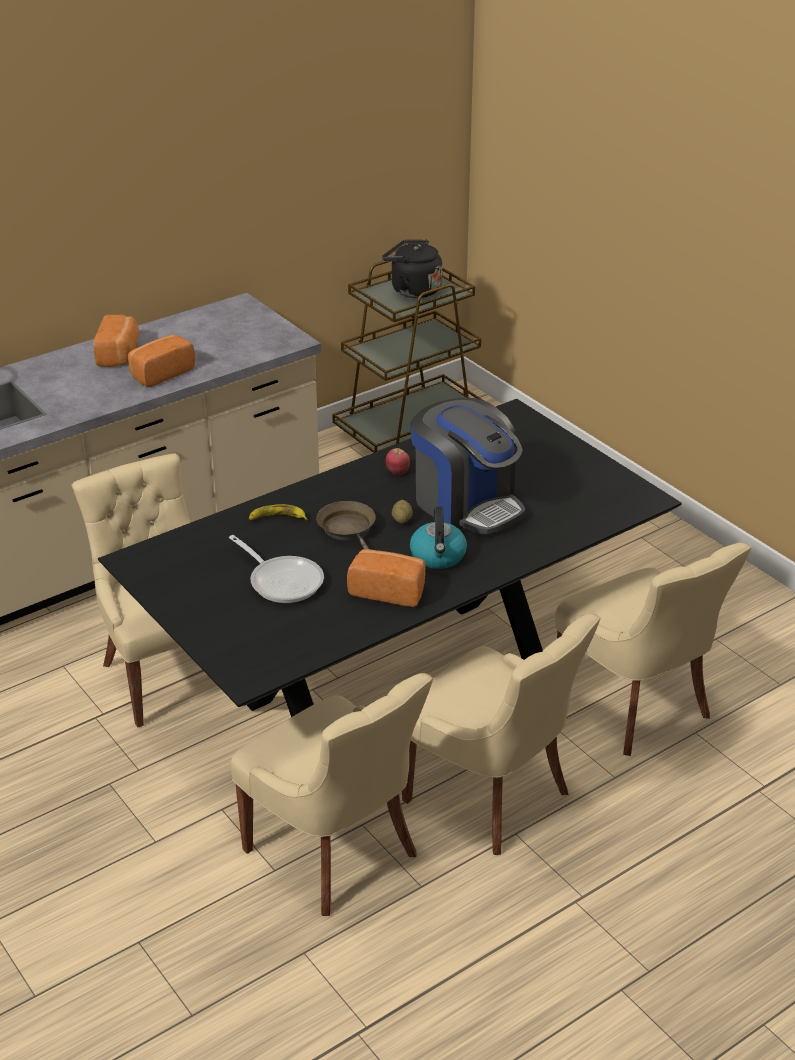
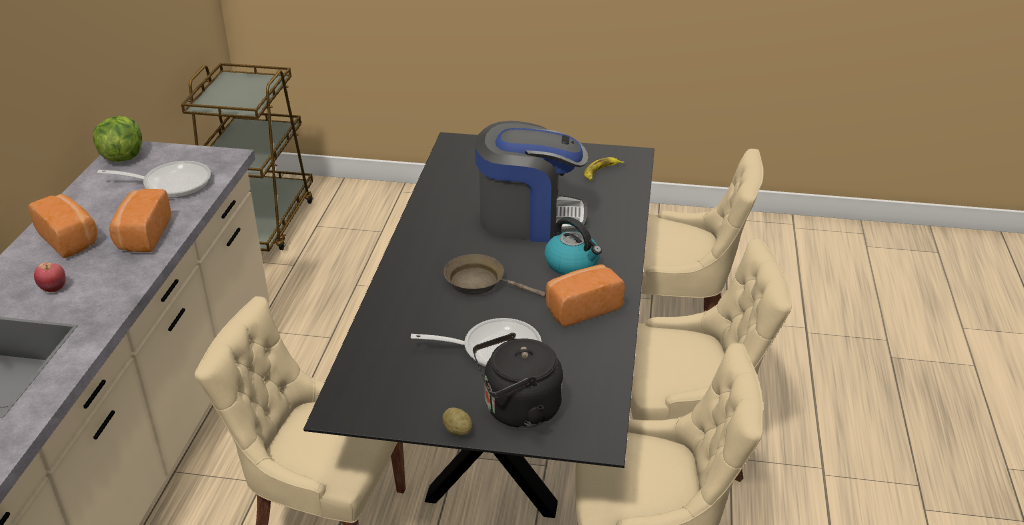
camera: 45 degrees left, 0 degrees up
banana [249,504,308,520] -> banana moved to [584,157,624,180]
black kettle [382,240,442,298] -> black kettle moved to [473,333,563,428]
apple [386,448,410,475] -> apple moved to [34,263,66,292]
potato [392,500,413,523] -> potato moved to [443,408,472,435]
none -> lettuce [93,116,142,162]
none -> frying pan [97,161,211,198]

